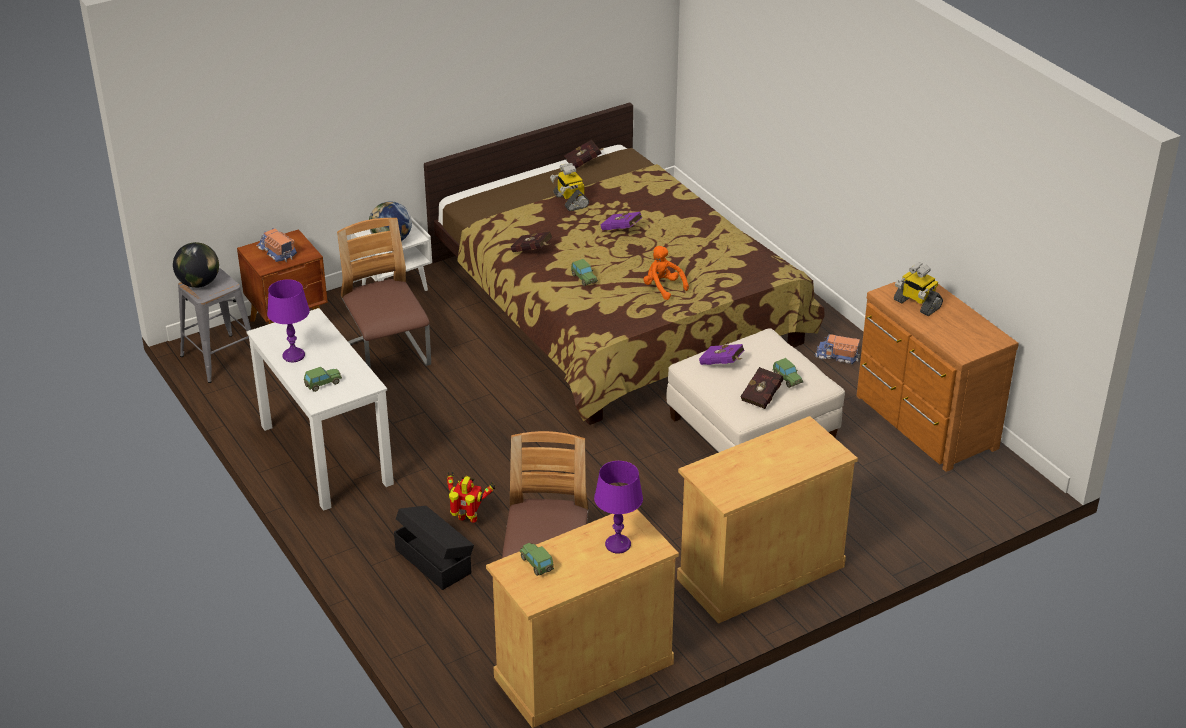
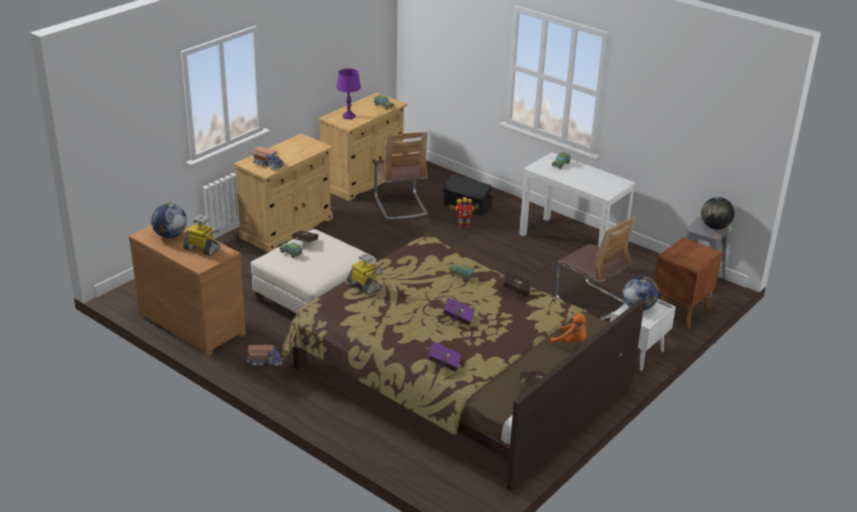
camera: 160 degrees right, 5 degrees down
toy truck [256,228,297,262] -> toy truck moved to [253,146,284,170]
purple table lamp [267,279,310,362] -> none
toy robot [550,163,589,211] -> toy robot moved to [347,253,383,295]
orange plush toy [643,246,689,300] -> orange plush toy moved to [550,313,587,344]
purple book [699,344,745,365] -> purple book moved to [426,342,461,372]
none -> globe [150,203,187,238]

